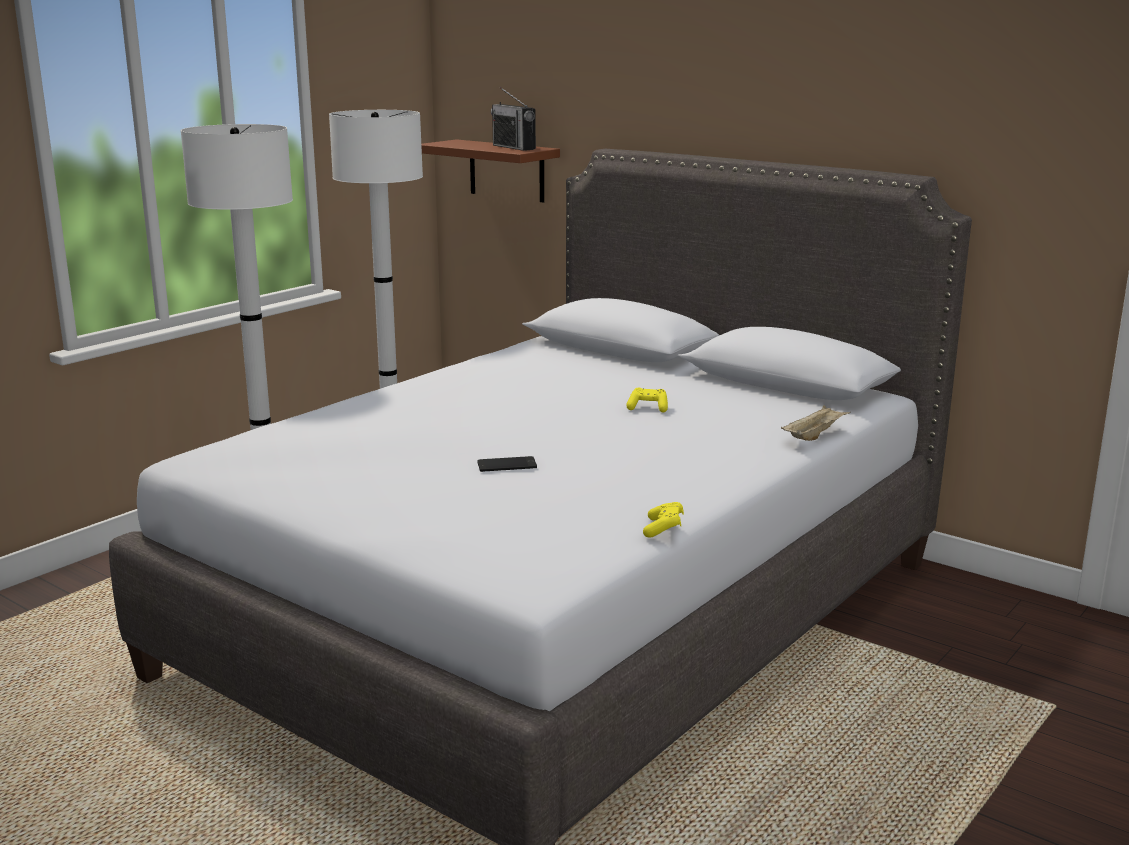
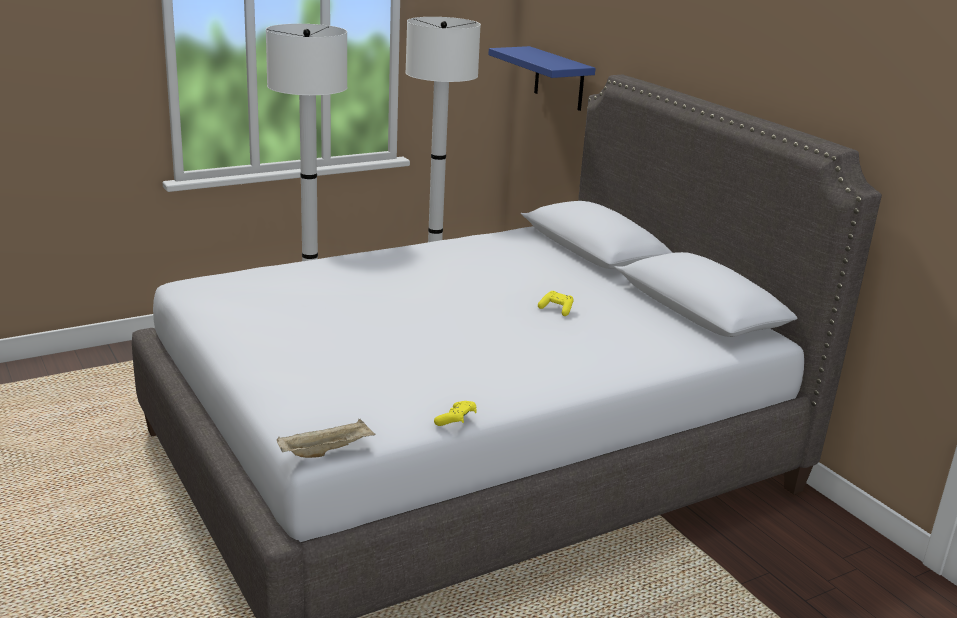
camera: 20 degrees right, 5 degrees up
brown shelf [421,139,560,202] -> blue shelf [488,46,596,111]
phone [477,456,537,472] -> none
radio [491,87,536,151] -> none
beige tray [781,405,851,441] -> beige tray moved to [277,419,376,458]

